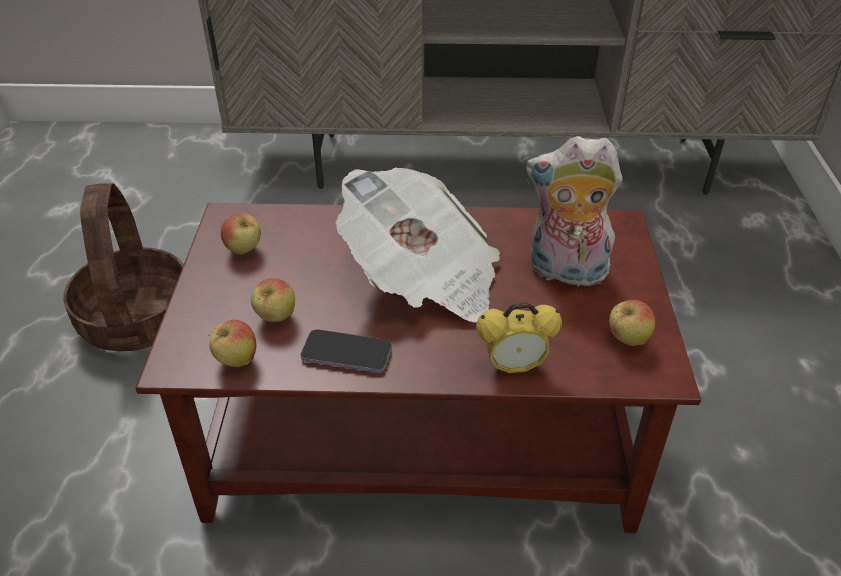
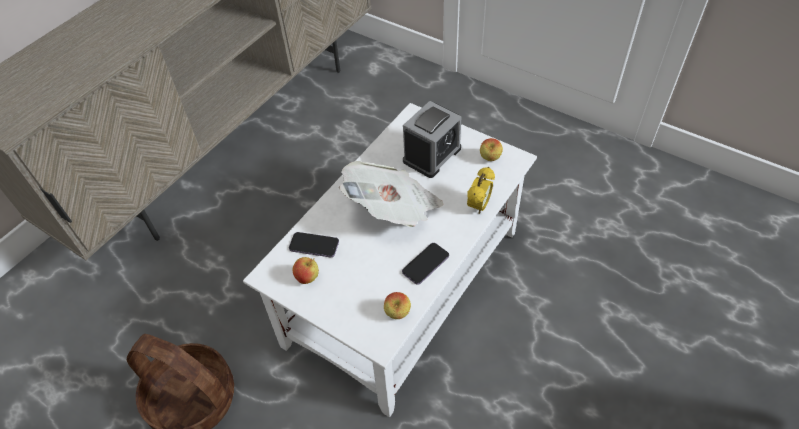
camera: 55 degrees left, 10 degrees up
brown coffee table [135,203,701,533] -> white coffee table [243,103,537,417]
apple [251,278,295,322] -> none
plush toy [526,136,623,291] -> alarm clock [403,101,462,178]
none -> phone [289,232,339,257]

